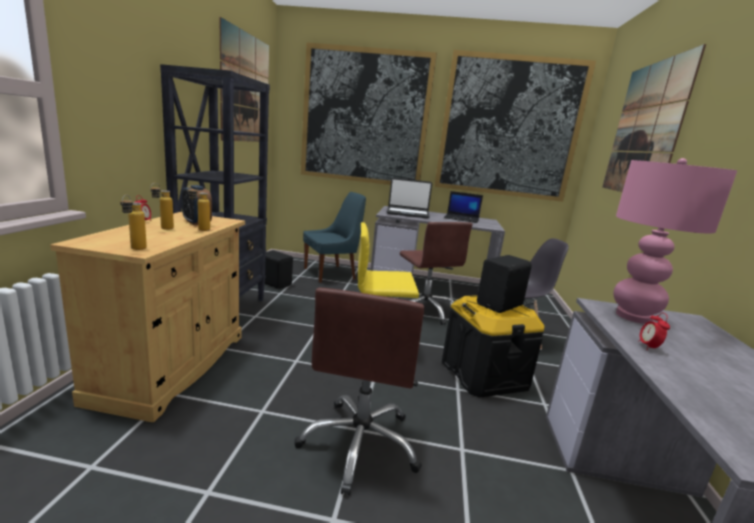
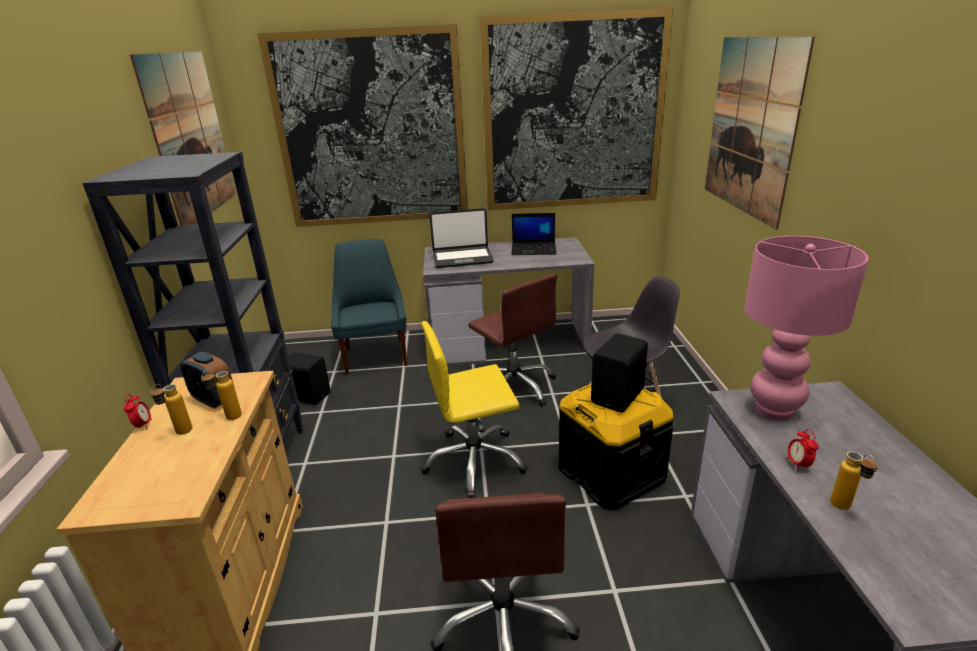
camera: 10 degrees left, 10 degrees up
bottle [120,195,147,250] -> bottle moved to [830,451,878,510]
blue chair [303,192,366,283] -> blue chair turned 60 degrees counterclockwise [331,239,407,374]

